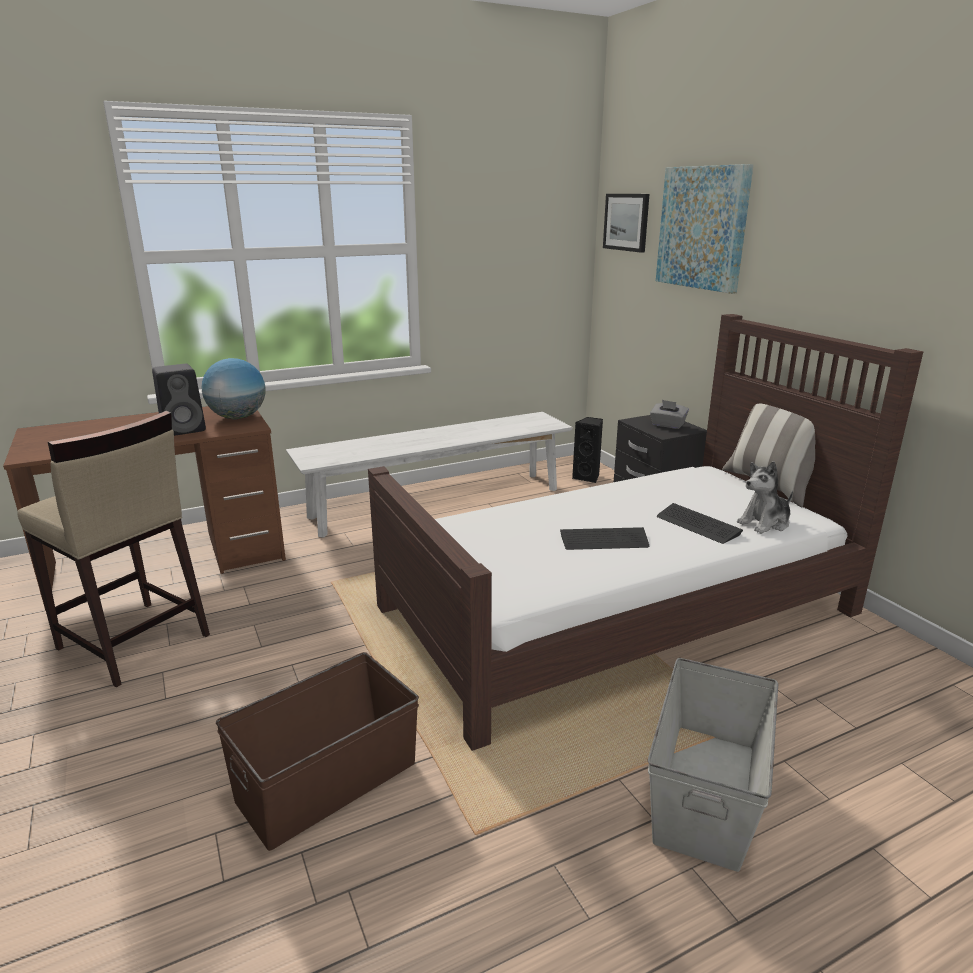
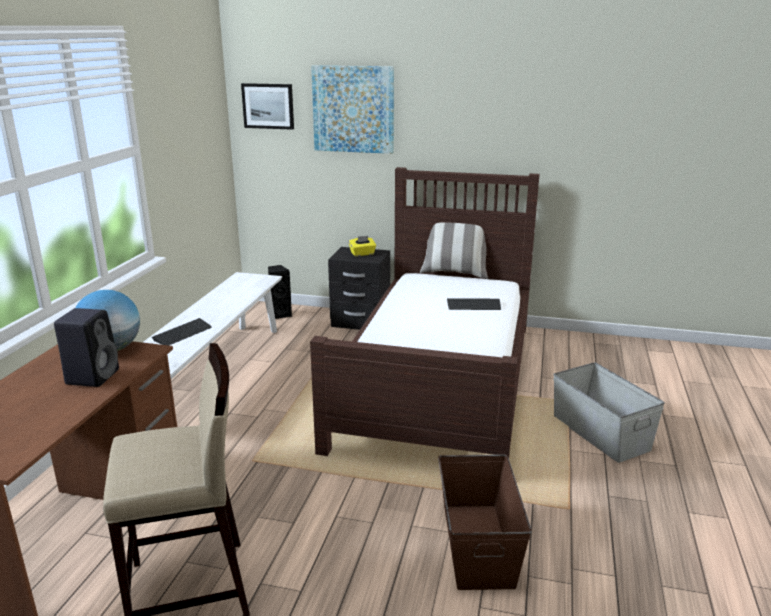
camera: 50 degrees left, 0 degrees up
keyboard [560,527,649,550] -> keyboard moved to [152,318,212,345]
grey tissue box [650,400,689,429] -> yellow tissue box [349,236,376,256]
plush toy [737,461,793,534] -> none

